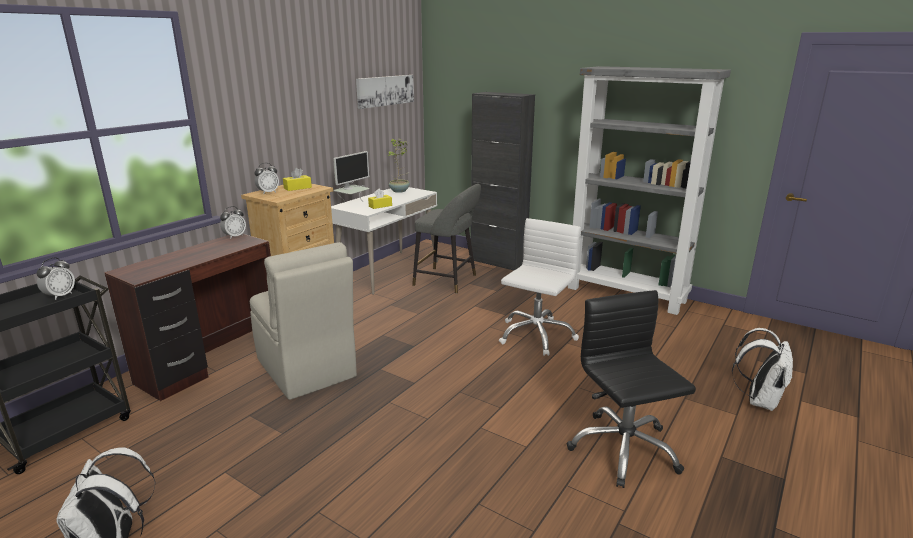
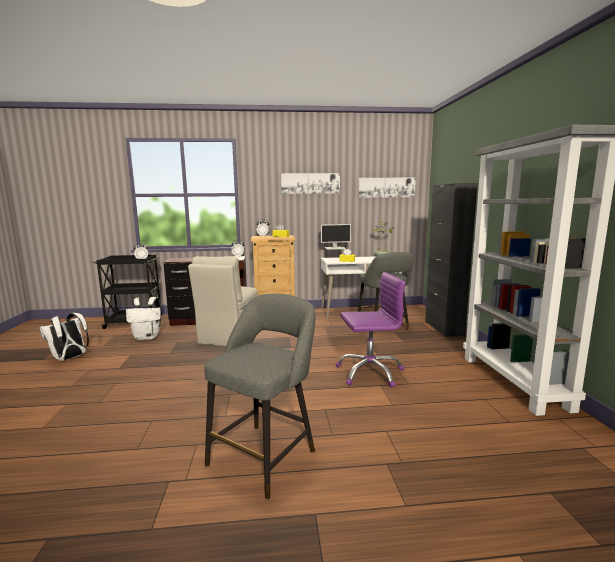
camera: 50 degrees right, 10 degrees down
white office chair [499,218,581,356] -> purple office chair [335,272,405,388]
black office chair [567,290,696,488] -> grey stool [204,293,315,500]
white backpack [732,328,793,411] -> white backpack moved to [126,297,161,340]
none -> picture [281,173,340,194]

